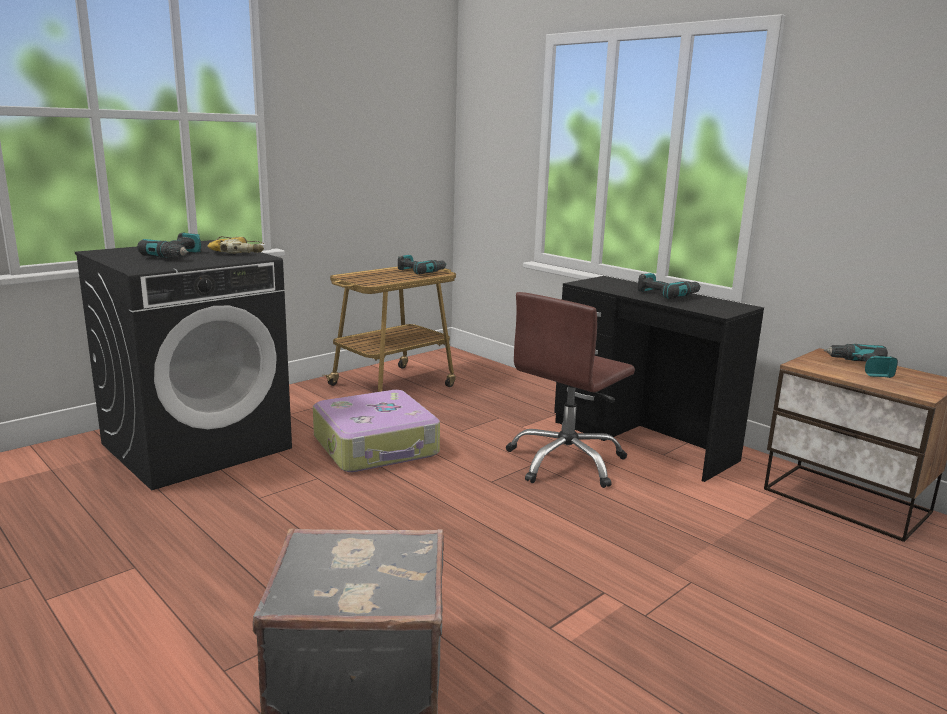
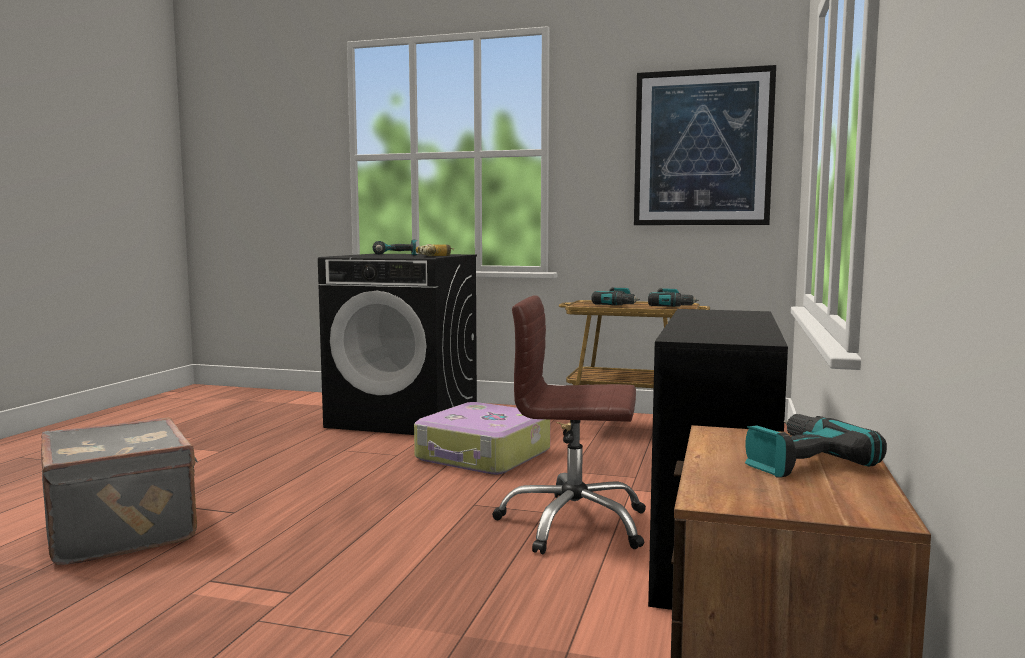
camera: 60 degrees right, 10 degrees down
power drill [638,273,701,299] -> power drill moved to [591,287,640,306]
none -> picture [634,65,776,225]

